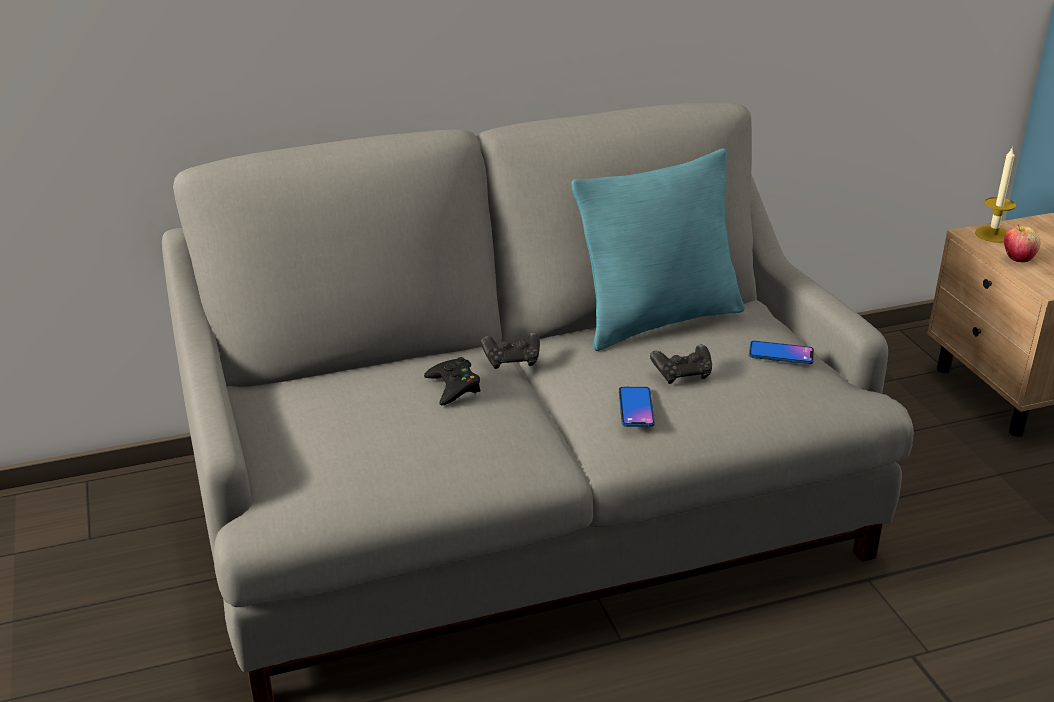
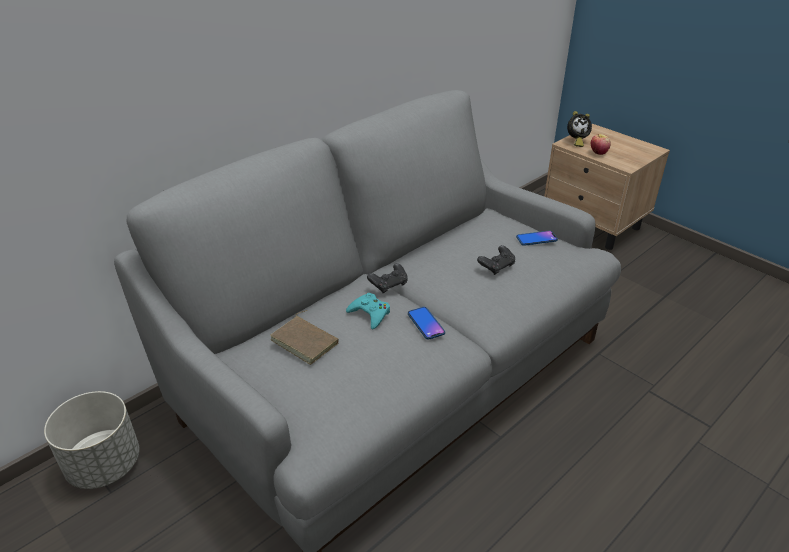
camera: 25 degrees left, 5 degrees up
black game controller [424,357,481,405] -> turquoise game controller [346,293,390,329]
turquoise pillow [571,148,745,351] -> none
phone [619,387,655,427] -> phone moved to [408,307,445,340]
candle [975,146,1016,243] -> alarm clock [567,111,592,147]
none -> grey planter [44,391,140,489]
none -> brown book [270,310,339,365]

